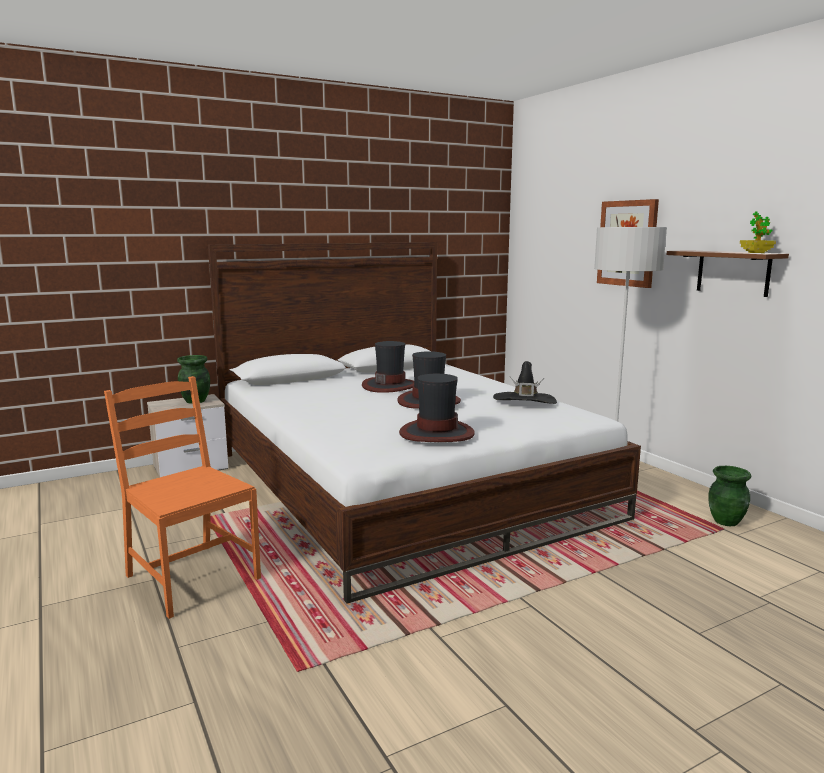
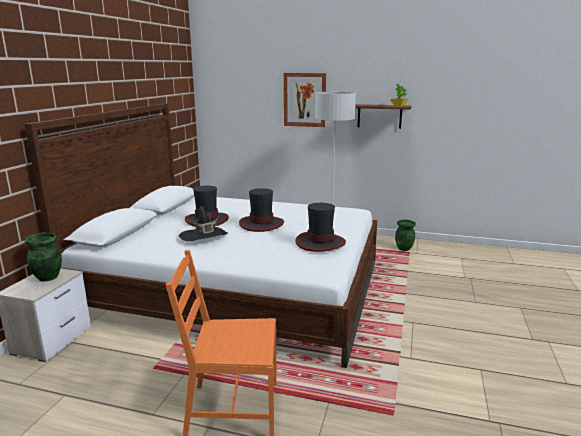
camera: 45 degrees left, 5 degrees up
black hat [493,361,557,404] -> black hat moved to [179,206,228,241]

